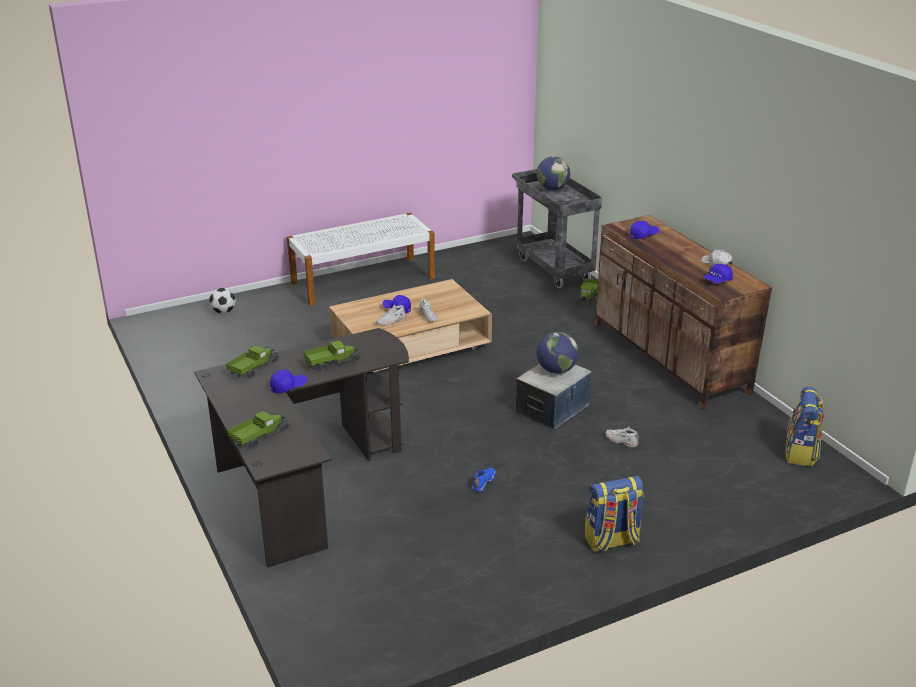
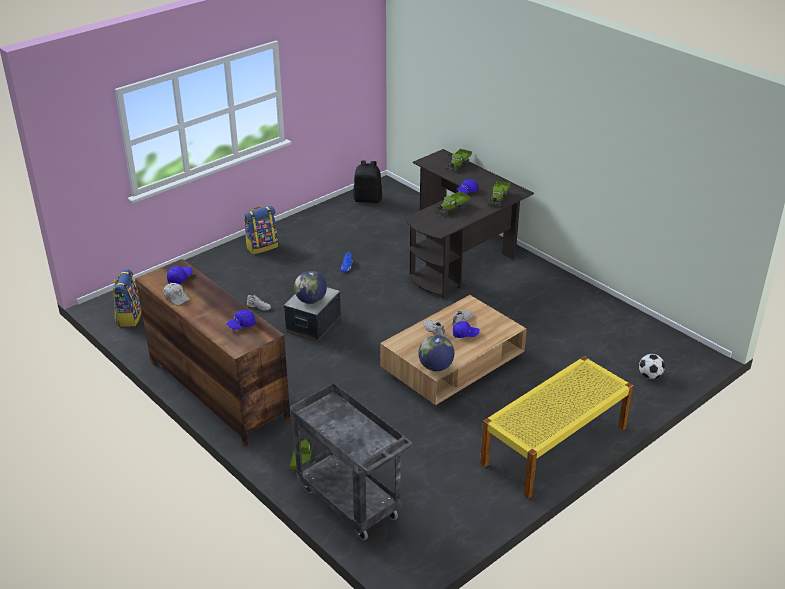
camera: 165 degrees right, 5 degrees up
white bench [287,212,435,306] -> yellow bench [480,356,633,499]
globe [537,156,570,190] -> globe moved to [418,335,455,371]
none -> black backpack [353,160,382,203]

